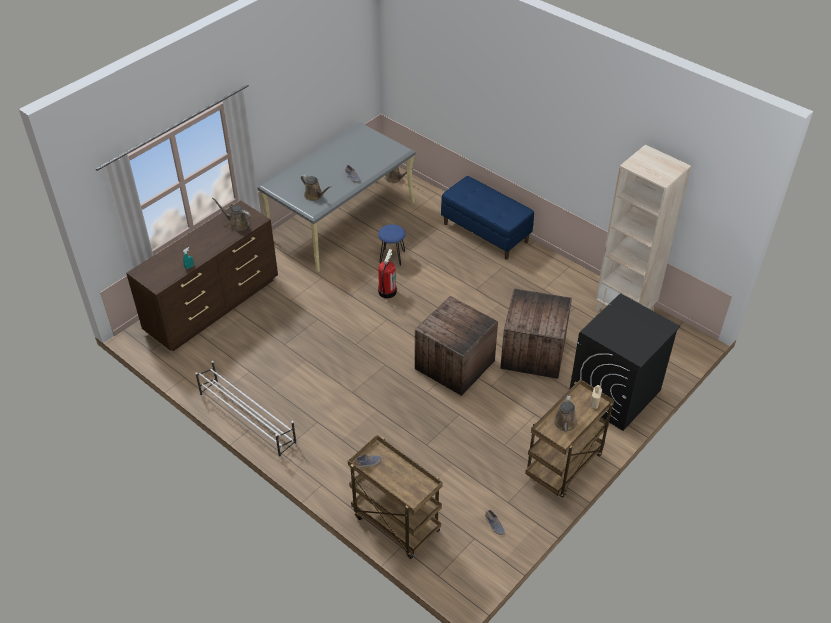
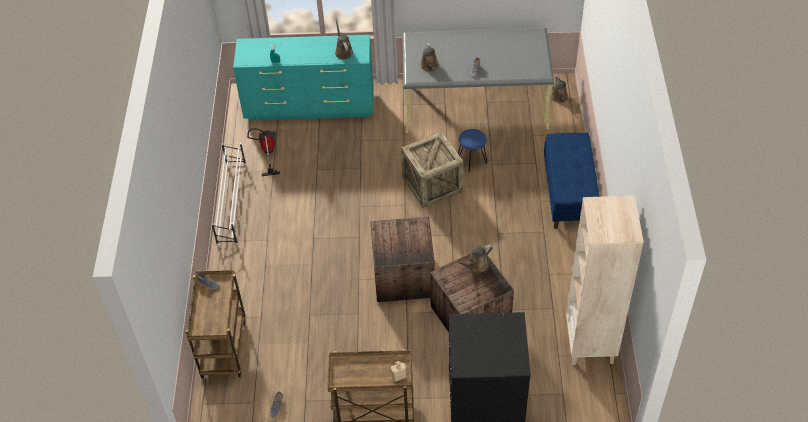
camera: 50 degrees right, 5 degrees up
brown dresser [126,200,278,351] -> turquoise dresser [233,35,373,121]
fire extinguisher [378,249,397,298] -> crate [401,132,464,208]
brown watering can [554,396,577,431] -> brown watering can moved to [453,245,493,272]
none -> vacuum cleaner [247,128,280,176]

